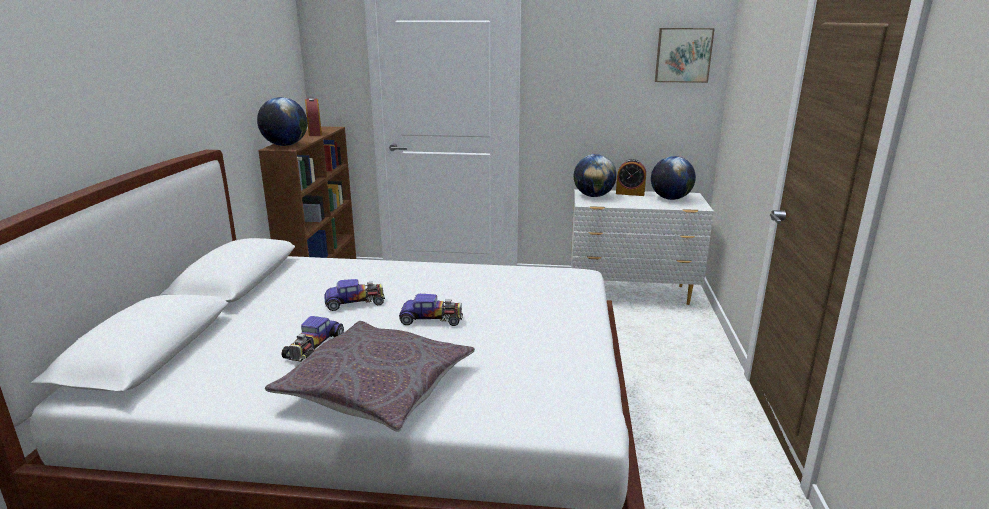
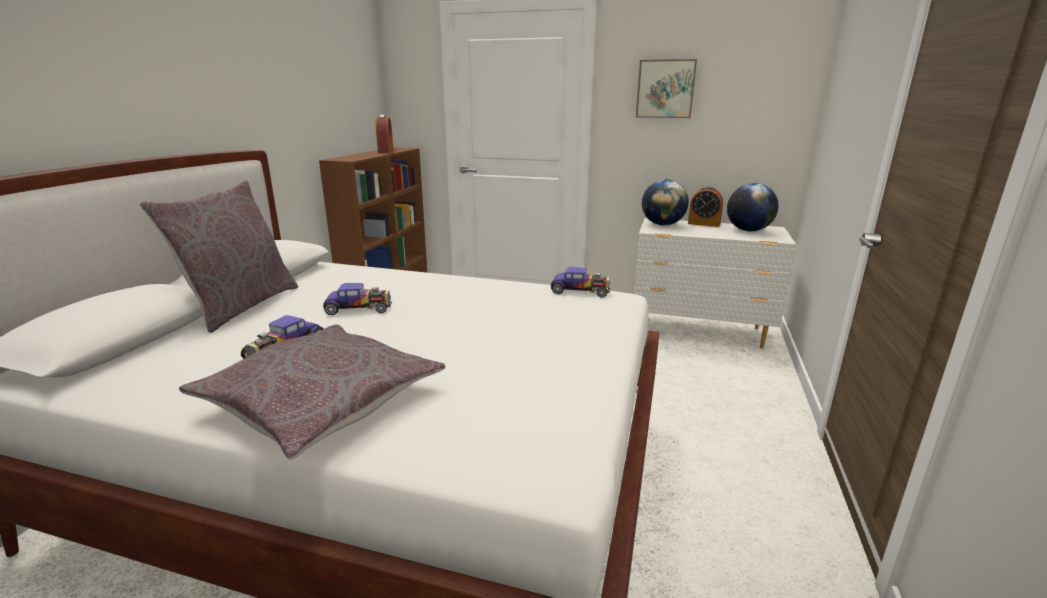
camera: 10 degrees right, 0 degrees up
globe [257,97,307,146] -> none
toy car [399,294,463,326] -> toy car moved to [551,267,610,298]
picture [655,28,715,83] -> picture moved to [636,59,697,118]
none -> grey pillow [140,180,298,333]

